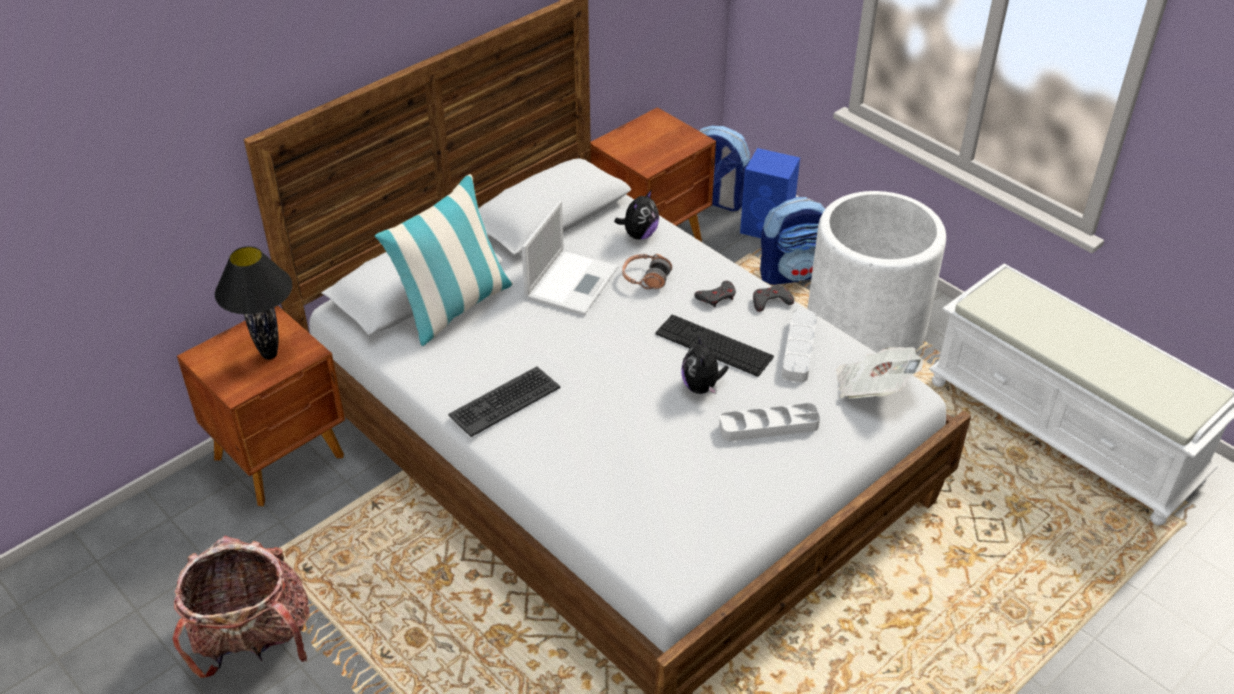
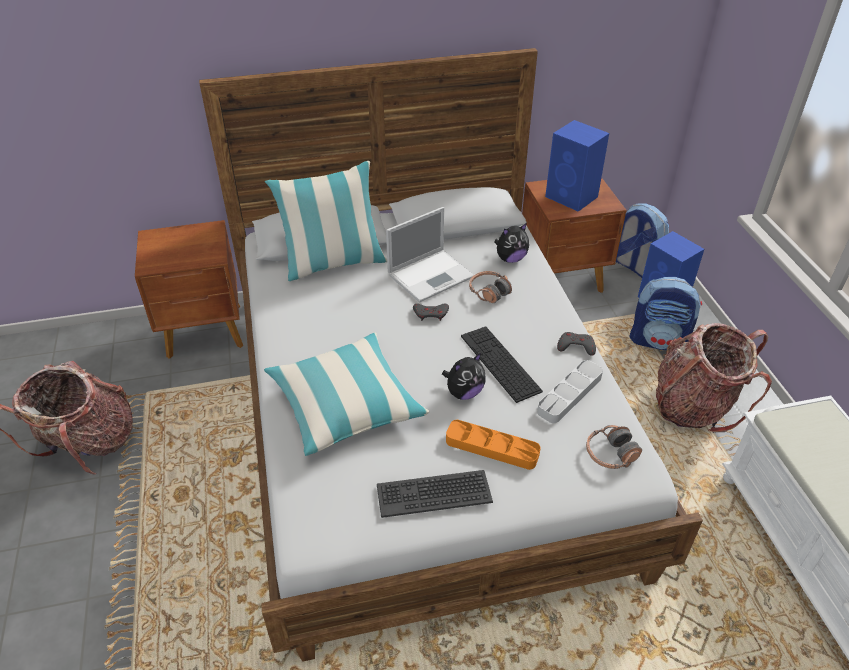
camera: 30 degrees right, 0 degrees up
black table lamp [215,246,292,360] -> none
keyboard [448,367,561,437] -> keyboard moved to [377,470,493,518]
plush toy [681,335,728,394] -> plush toy turned 150 degrees counterclockwise [442,353,486,400]
grey game controller [695,281,736,307] -> grey game controller moved to [413,304,449,321]
grey tray [719,403,820,441] -> orange tray [446,420,541,470]
white planter [807,191,946,353] -> backpack [656,323,772,433]
newspaper [836,347,923,398] -> headphones [586,425,642,469]
none -> pillow [264,332,429,456]
none -> blue speaker [545,120,609,212]

